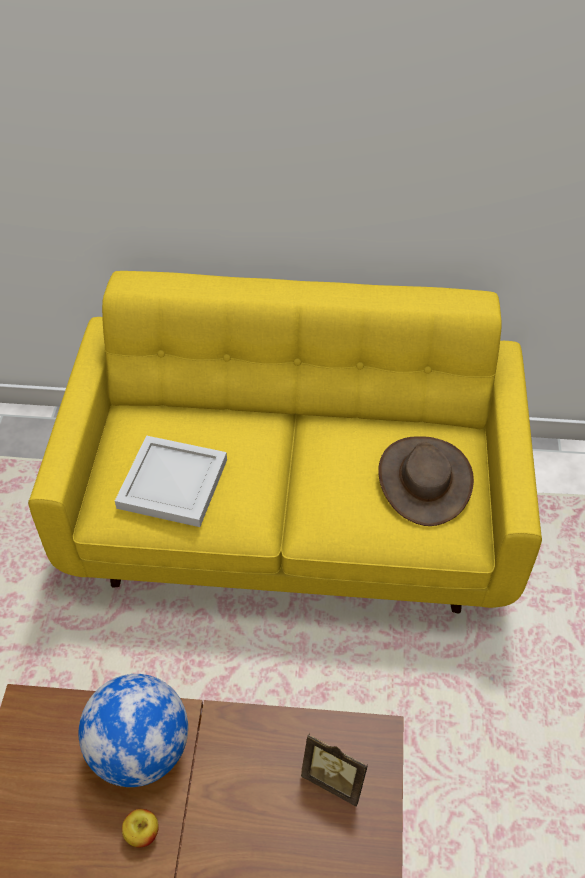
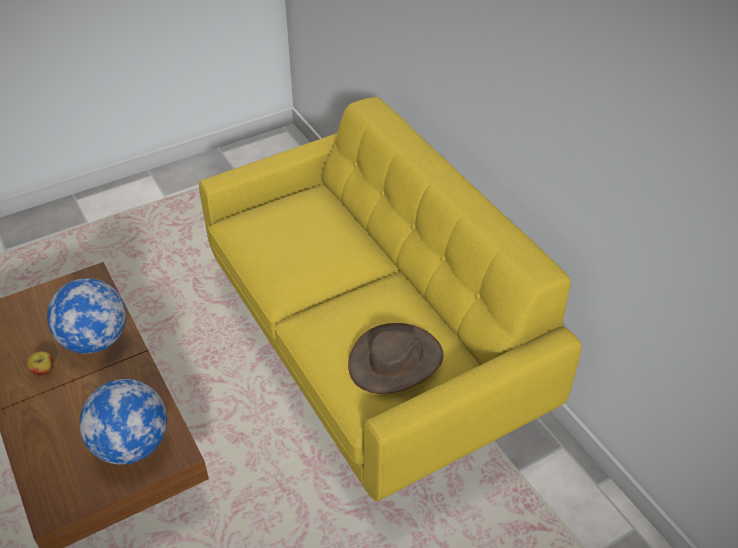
camera: 55 degrees right, 5 degrees down
white tray [115,435,227,527] -> none
picture frame [301,733,368,806] -> globe [79,379,167,465]

